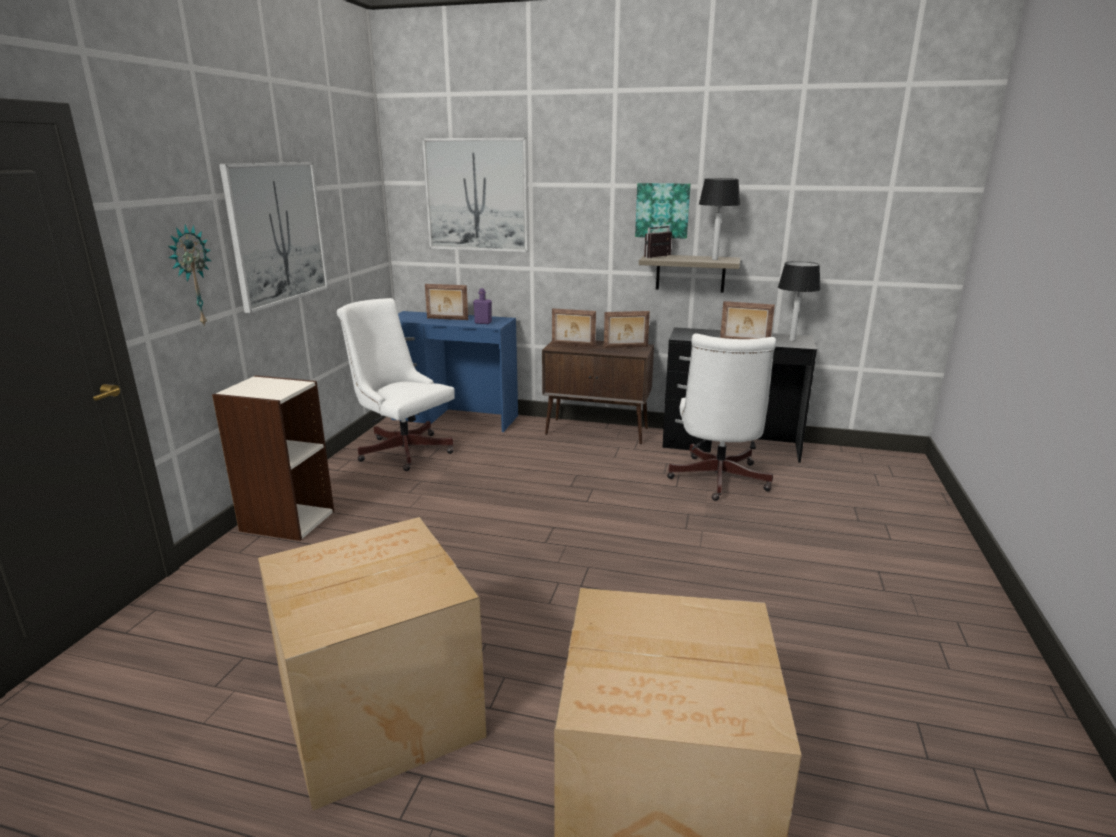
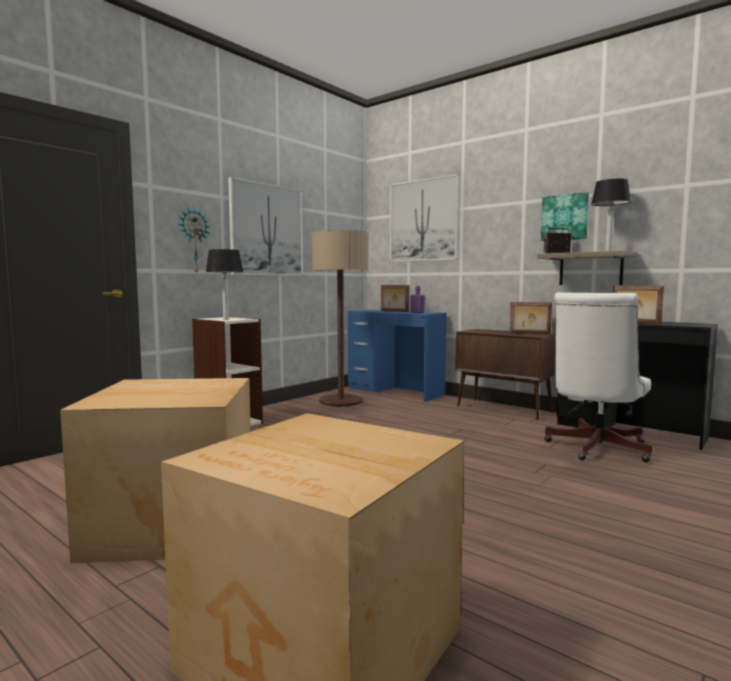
camera: 25 degrees right, 15 degrees down
white office chair [337,298,455,471] -> floor lamp [312,230,368,407]
picture frame [552,308,596,347] -> none
table lamp [778,261,821,341] -> table lamp moved to [206,249,243,320]

